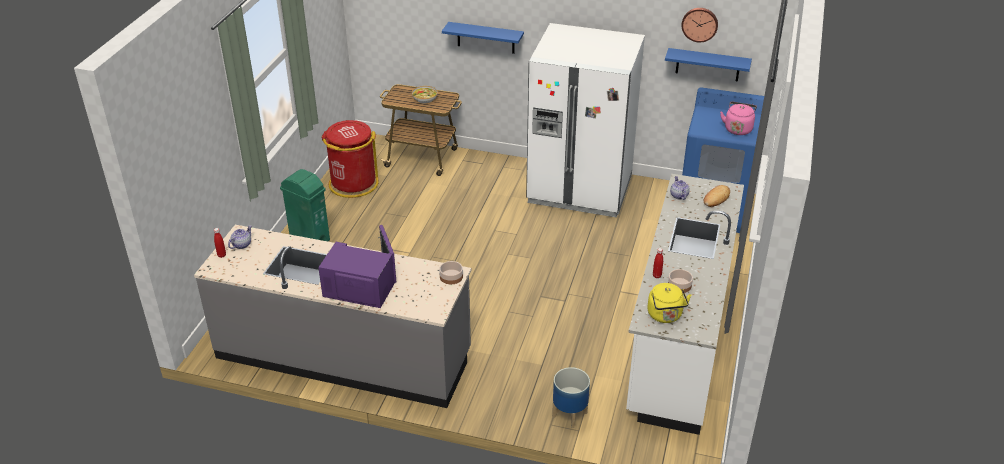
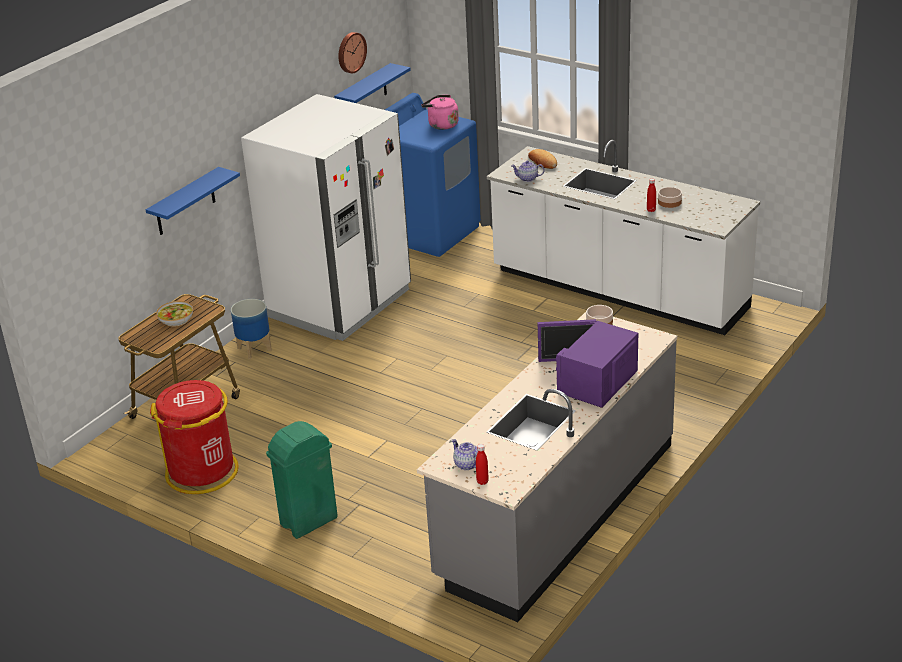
camera: 70 degrees left, 5 degrees down
planter [552,367,590,428] -> planter moved to [231,299,272,359]
yellow kettle [647,283,691,323] -> none

